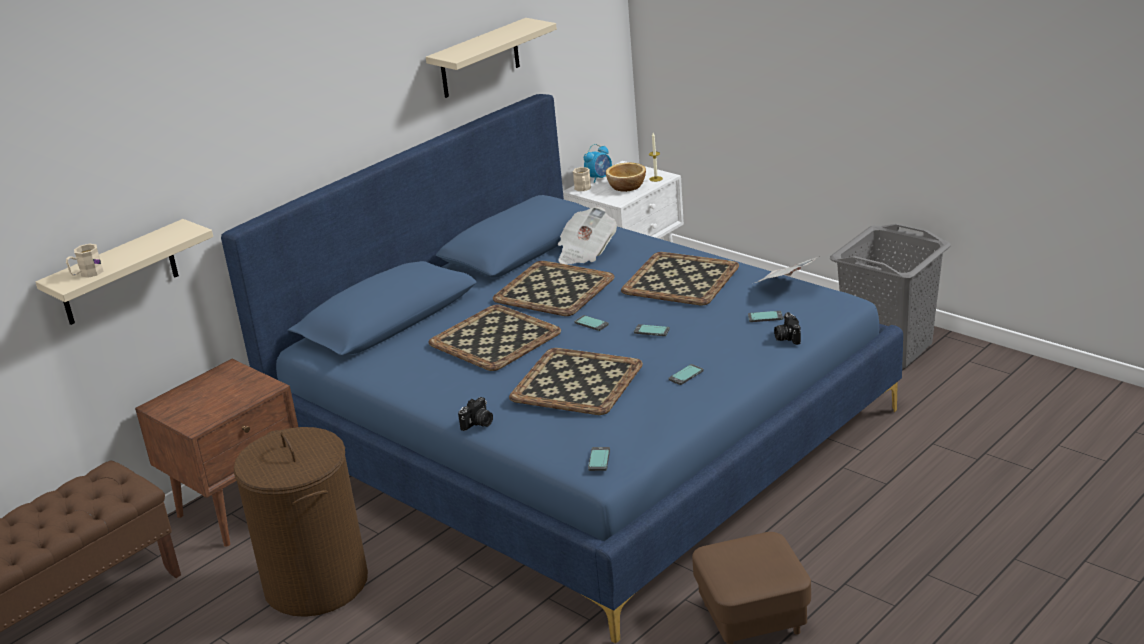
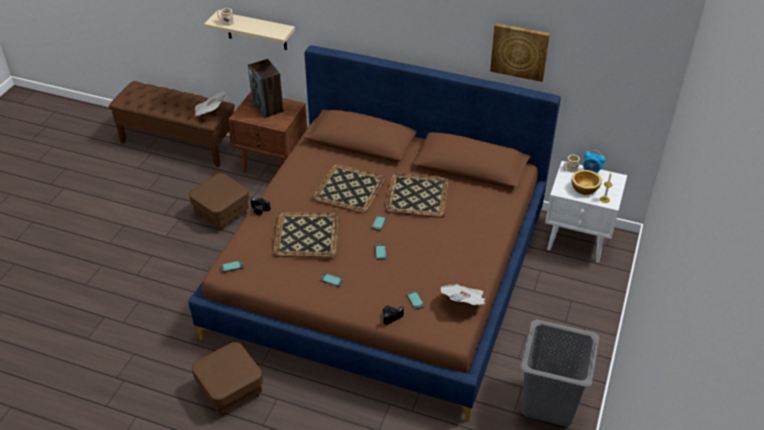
camera: 65 degrees right, 15 degrees up
blue bed [221,94,903,643] -> brown bed [188,45,561,421]
brown laundry basket [234,427,368,617] -> brown ottoman [189,173,249,231]
beige shelf [426,18,557,98] -> picture [490,23,550,82]
newspaper [558,207,617,265] -> newspaper moved to [195,91,227,116]
tray [621,252,739,305] -> none
none -> speaker [248,59,284,118]

